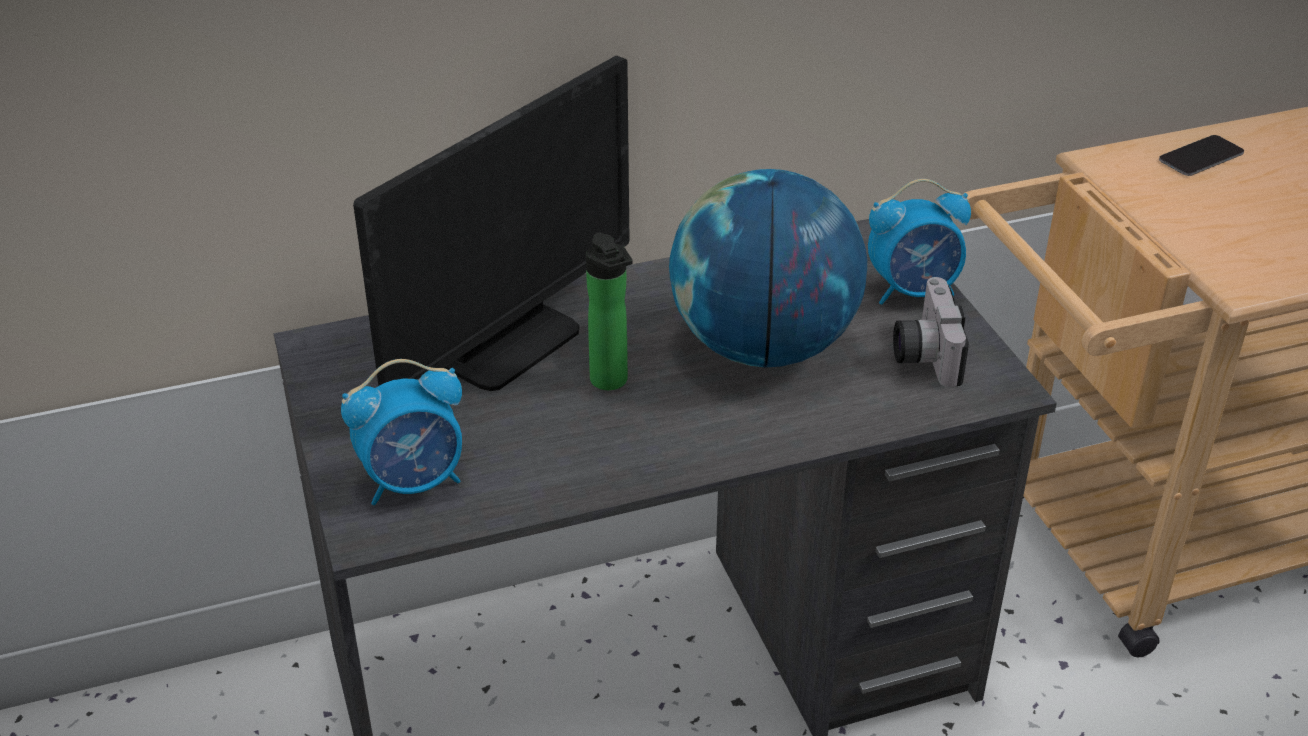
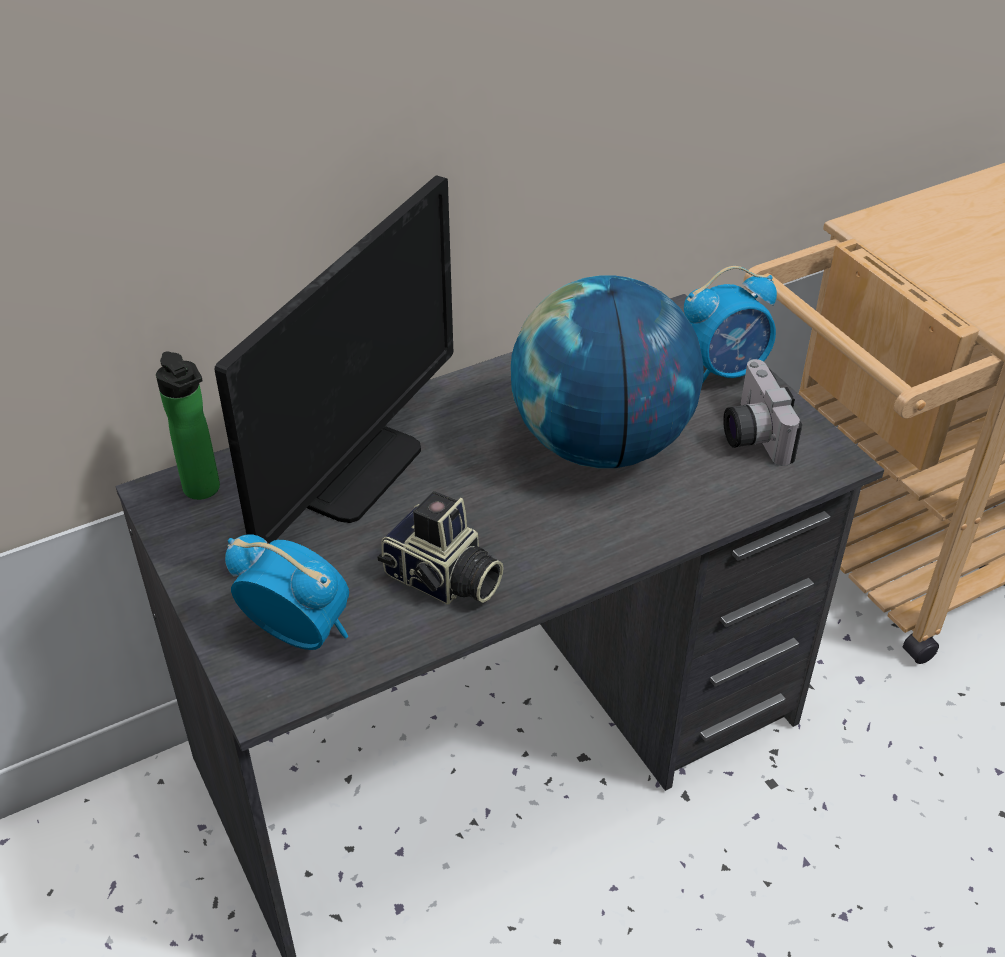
camera: 10 degrees left, 5 degrees up
alarm clock [341,359,462,505] -> alarm clock turned 120 degrees counterclockwise [225,534,349,650]
bottle [586,232,633,390] -> bottle moved to [156,352,220,500]
phone [1159,135,1244,176] -> none
none -> camera [377,491,504,605]

